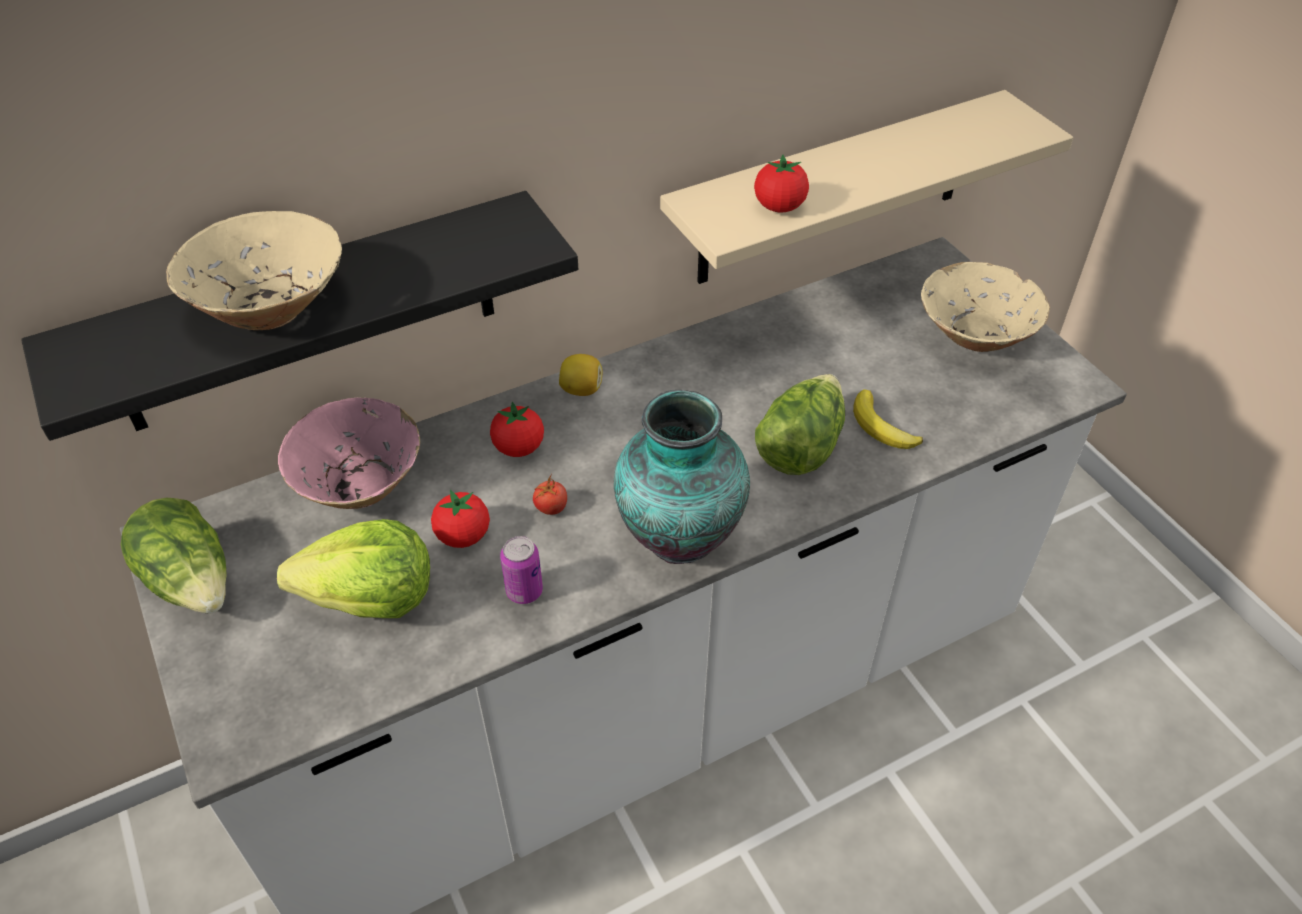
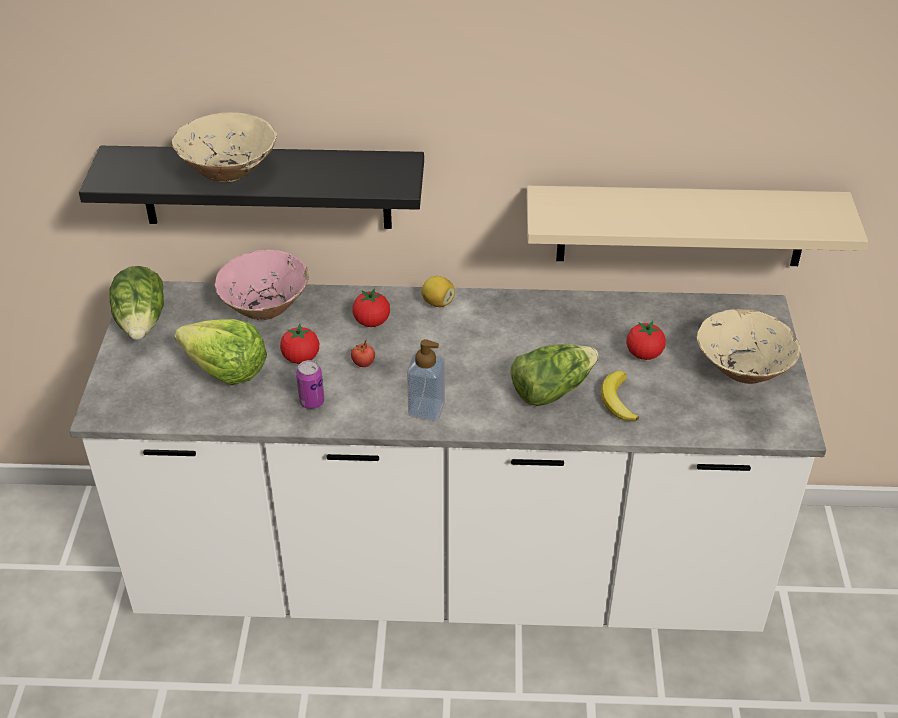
camera: 30 degrees right, 5 degrees down
vase [614,390,750,564] -> soap dispenser [407,339,445,421]
tomato [754,155,809,213] -> tomato moved to [626,321,666,360]

